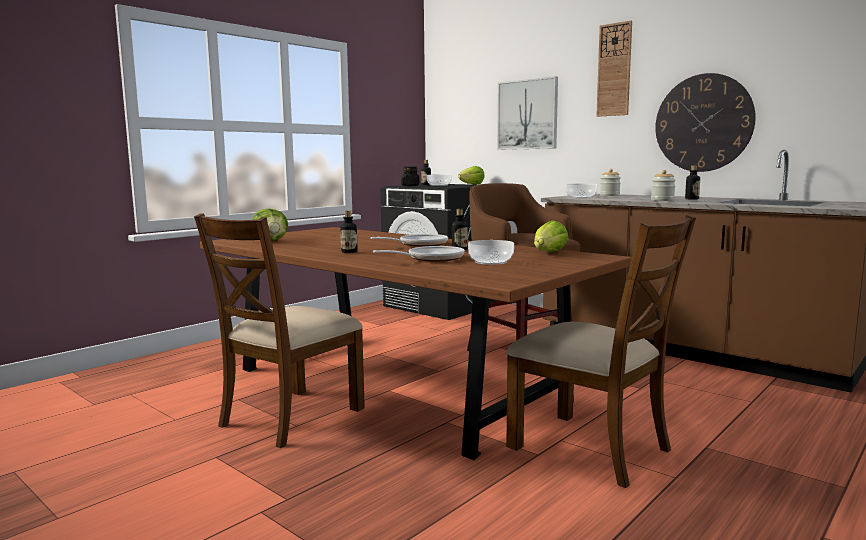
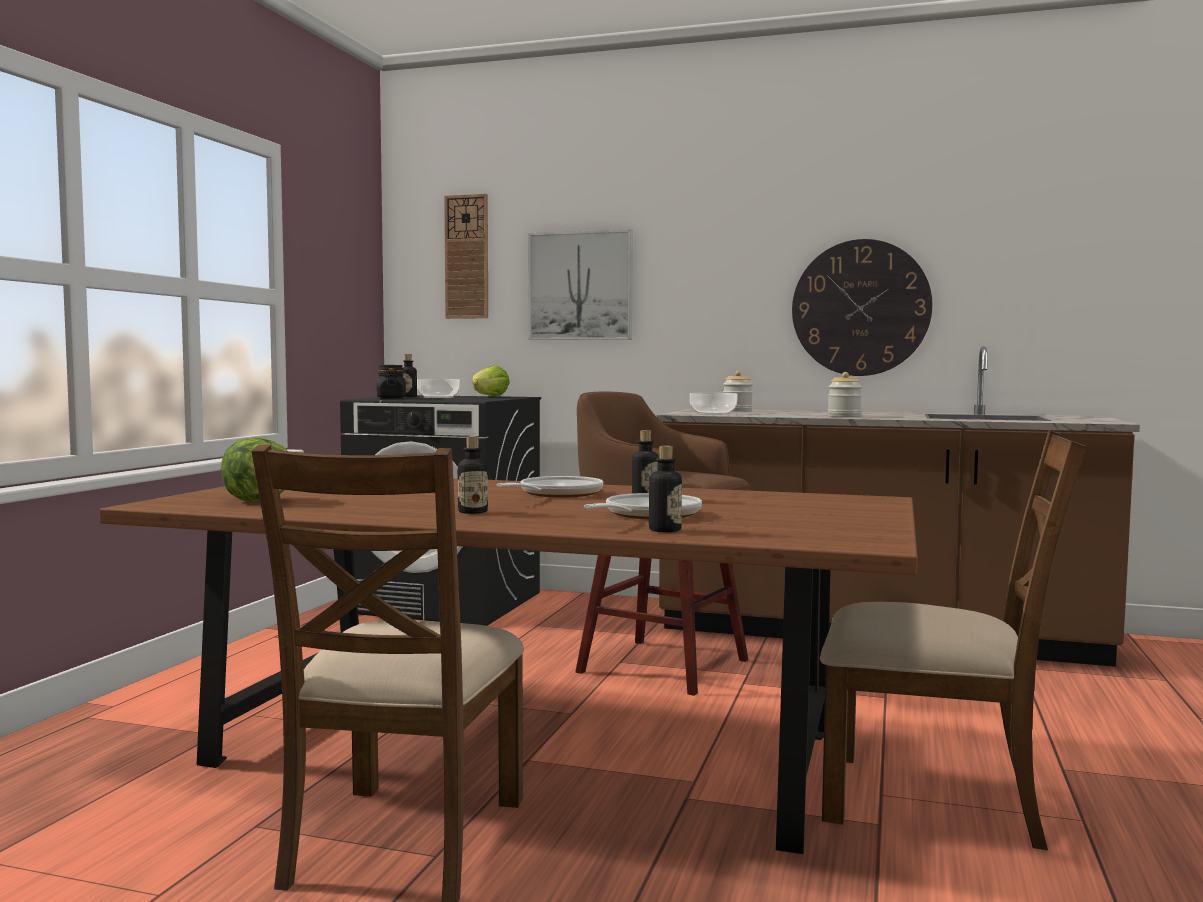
camera: 25 degrees left, 5 degrees down
bowl [468,240,514,265] -> none
lettuce [534,220,568,252] -> none
wall clock [596,21,632,117] -> wall clock moved to [444,194,488,319]
bottle [685,165,700,200] -> bottle moved to [649,446,682,532]

